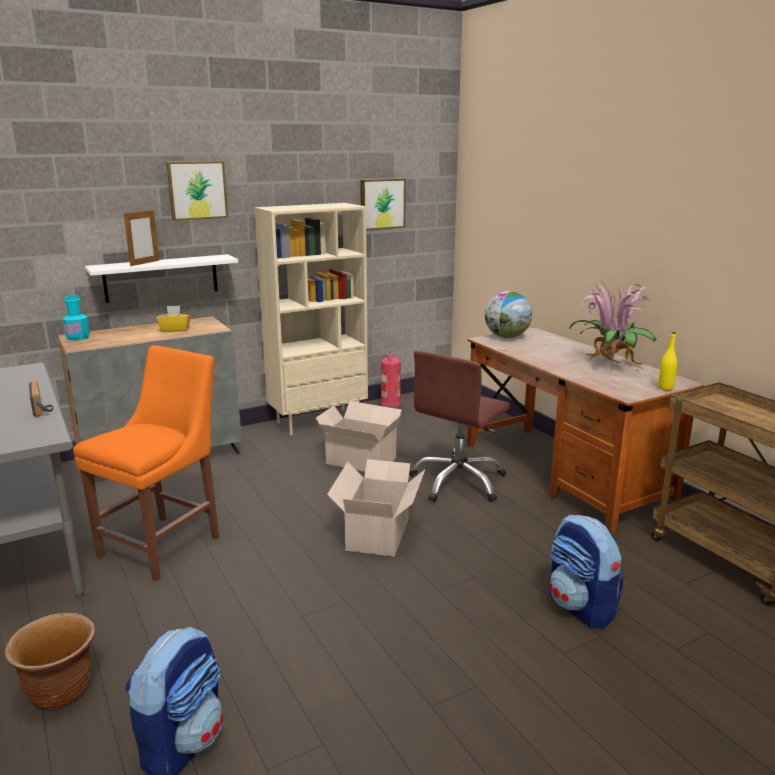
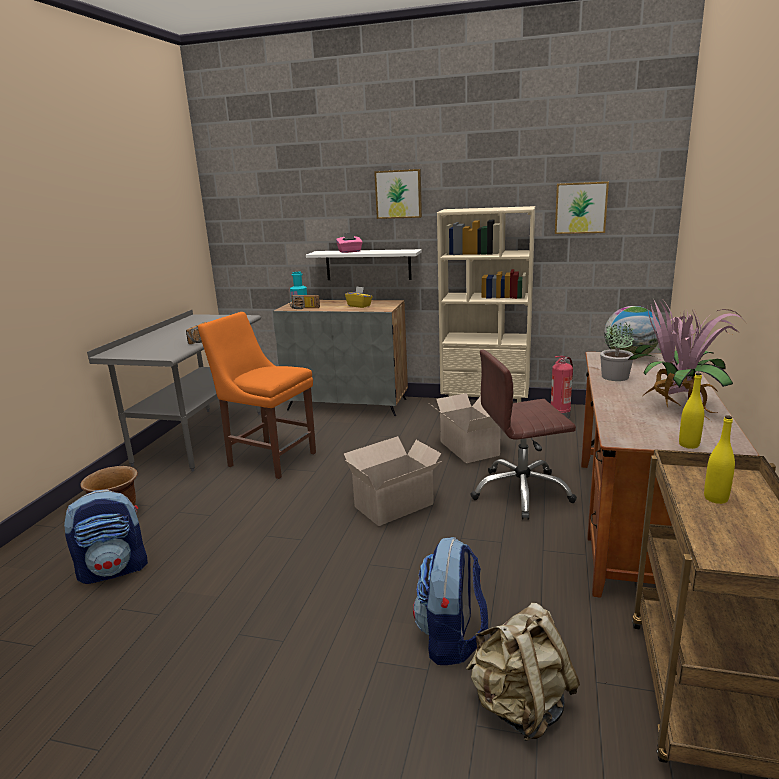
camera: 45 degrees right, 0 degrees up
orange chair [73,345,219,581] -> orange chair turned 135 degrees counterclockwise [198,312,316,479]
picture frame [124,209,159,266] -> pink tissue box [336,232,363,253]
none -> radio [290,295,320,309]
none -> beige backpack [466,603,580,741]
none -> potted plant [600,322,634,381]
none -> yellow bottle [704,415,735,504]

